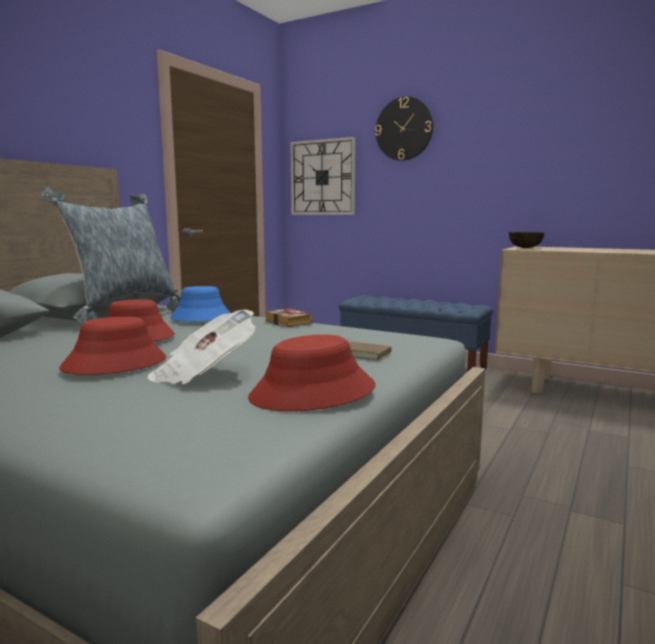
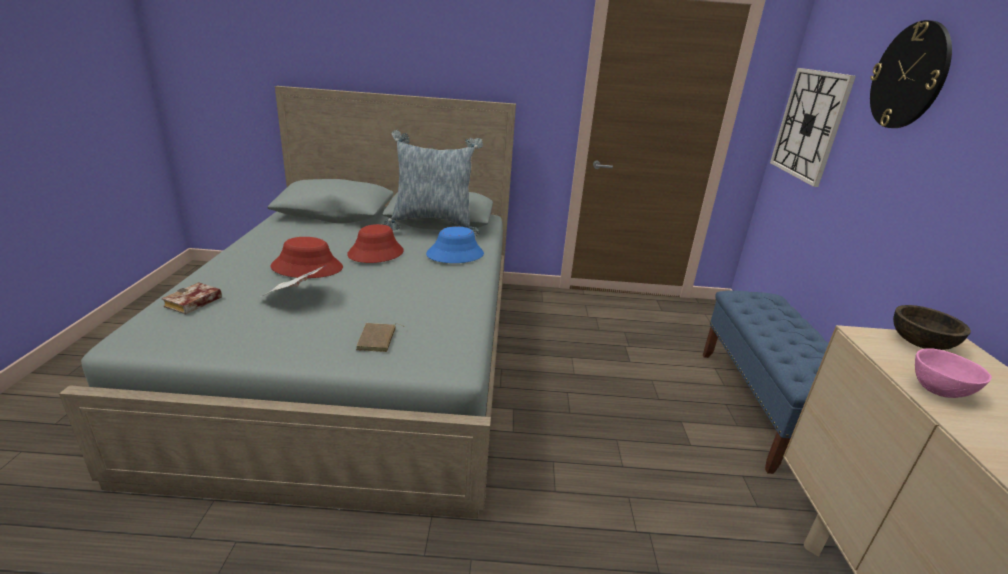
camera: 60 degrees right, 15 degrees up
red hat [248,334,376,411] -> none
book [265,309,313,327] -> book moved to [162,282,222,315]
none -> pink bowl [915,349,992,398]

